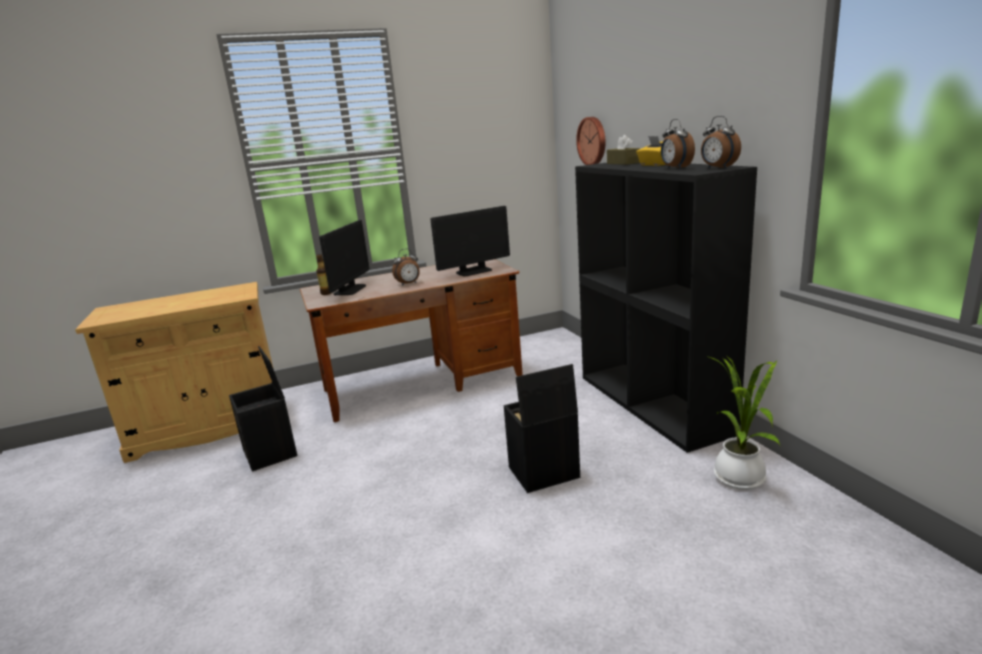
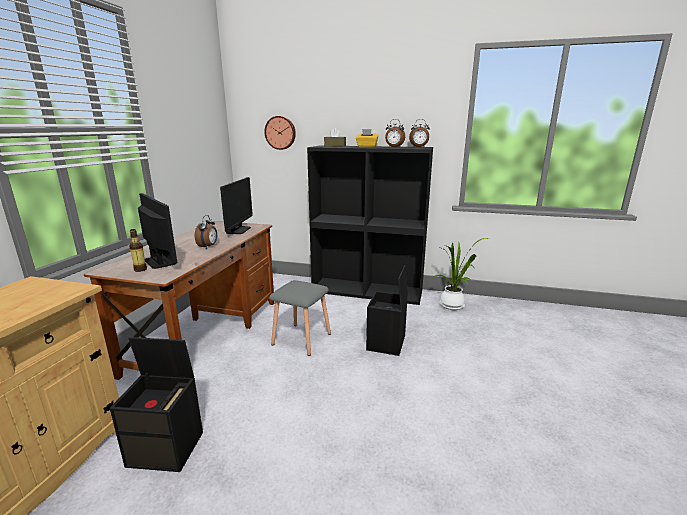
camera: 55 degrees left, 0 degrees up
none -> grey stool [269,280,331,356]

